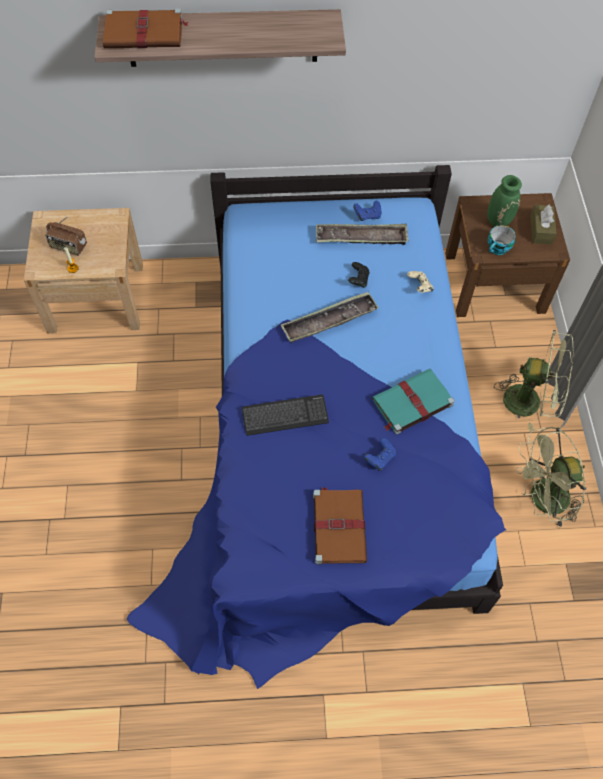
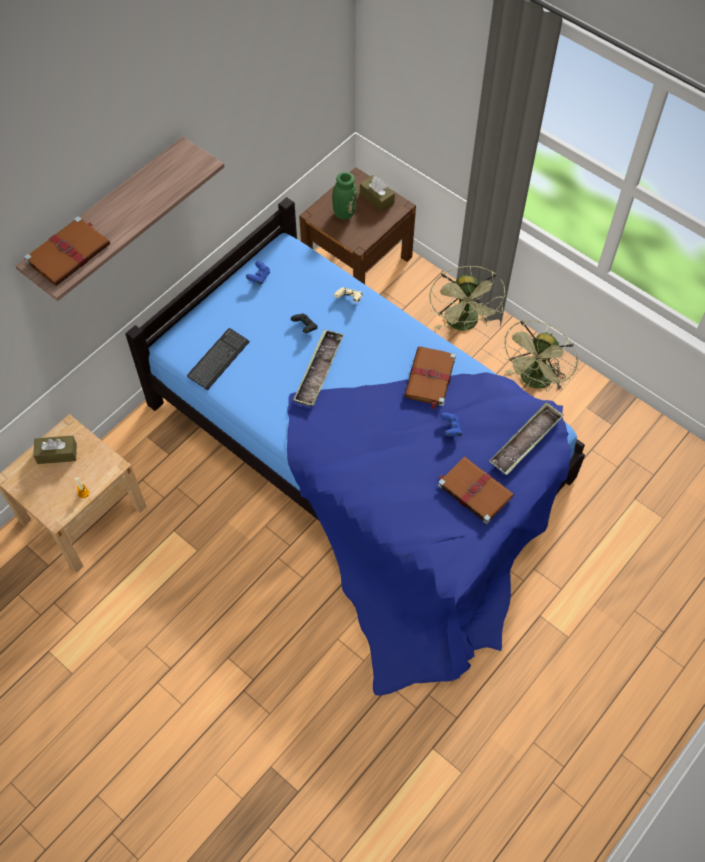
camera: 45 degrees left, 0 degrees up
radio [45,216,87,256] -> none
keyboard [242,395,329,436] -> keyboard moved to [187,328,250,390]
tray [316,224,409,245] -> tray moved to [490,402,564,475]
turquoise book [372,369,455,435] -> brown book [404,347,456,409]
cup [488,225,516,255] -> none
green fan [494,330,574,431] -> green fan turned 120 degrees clockwise [429,265,505,331]
none -> brown tissue box [33,435,77,464]

